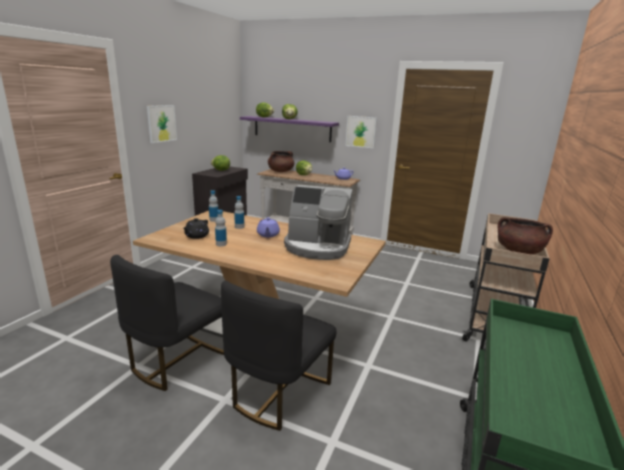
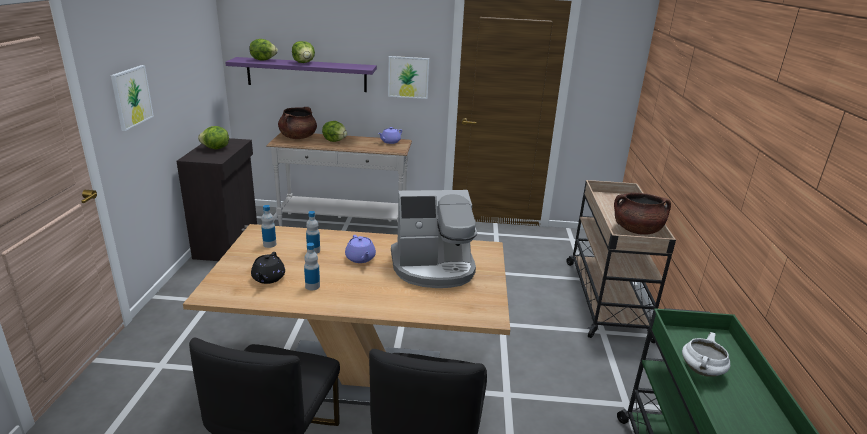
camera: 20 degrees left, 5 degrees up
none -> white cooking pot [682,332,730,377]

